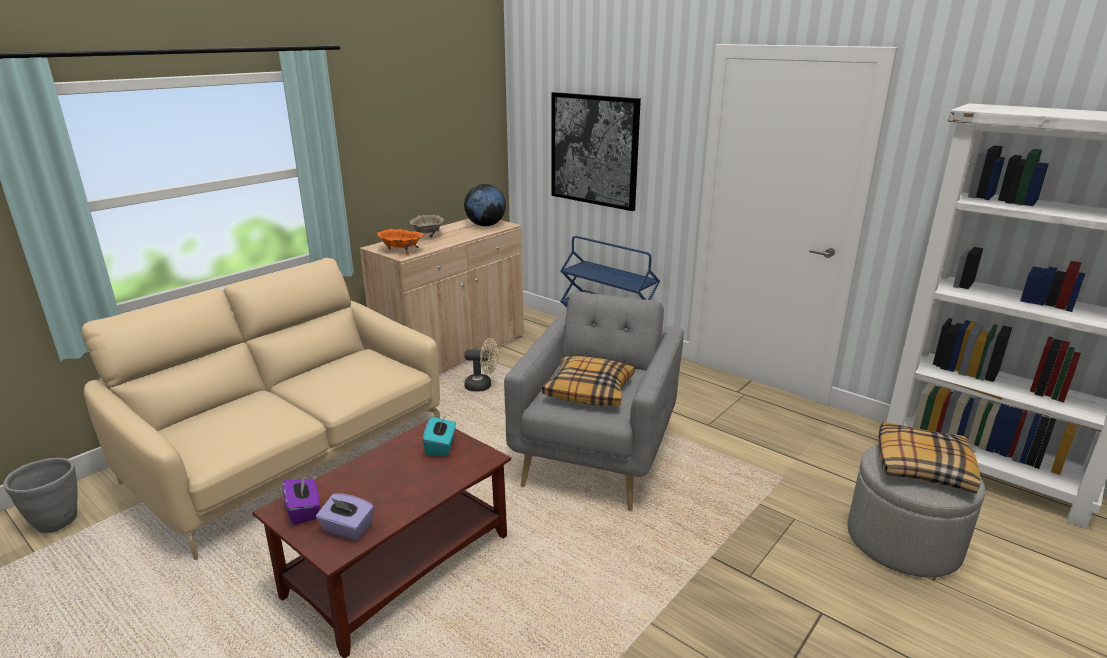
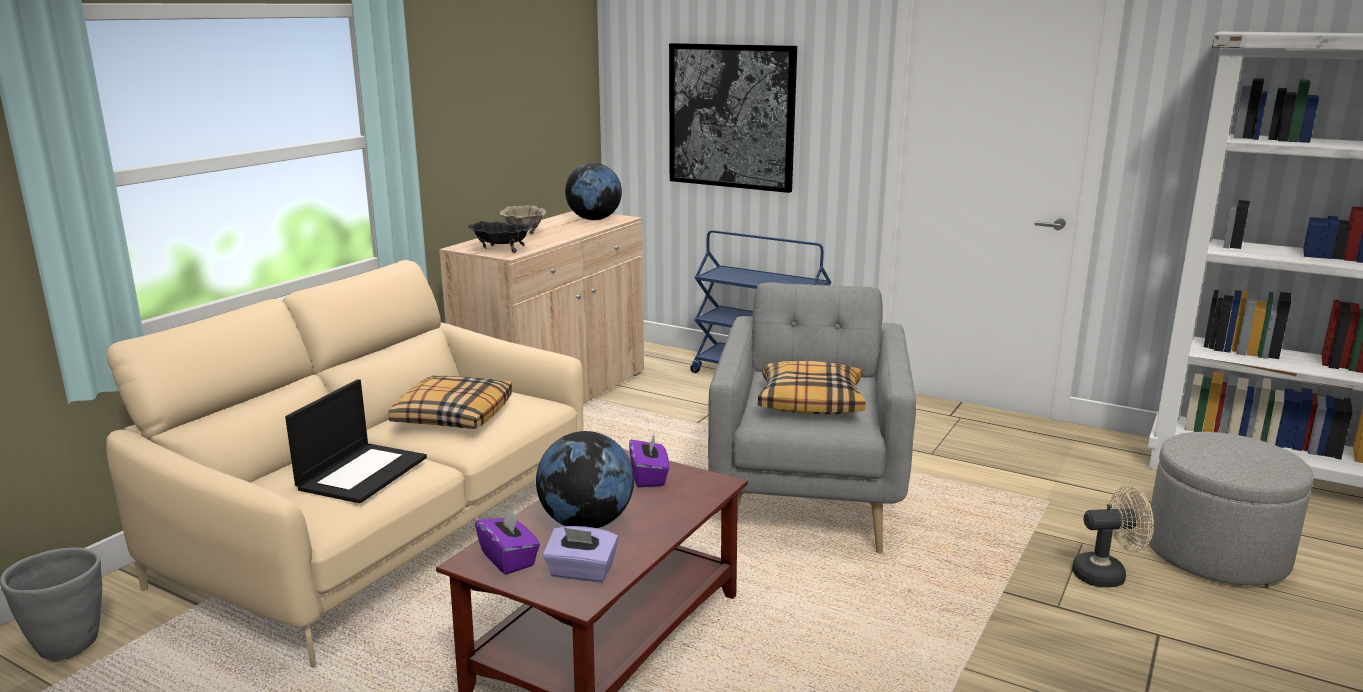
camera: 10 degrees left, 5 degrees down
orange bowl [377,229,424,254] -> black bowl [468,221,534,253]
turquoise tissue box [423,417,456,456] -> purple tissue box [629,434,669,487]
beige fan [464,338,499,392] -> beige fan moved to [1072,486,1154,587]
pillow [878,422,981,494] -> pillow moved to [388,376,512,429]
none -> laptop [285,379,427,503]
none -> globe [536,431,634,528]

